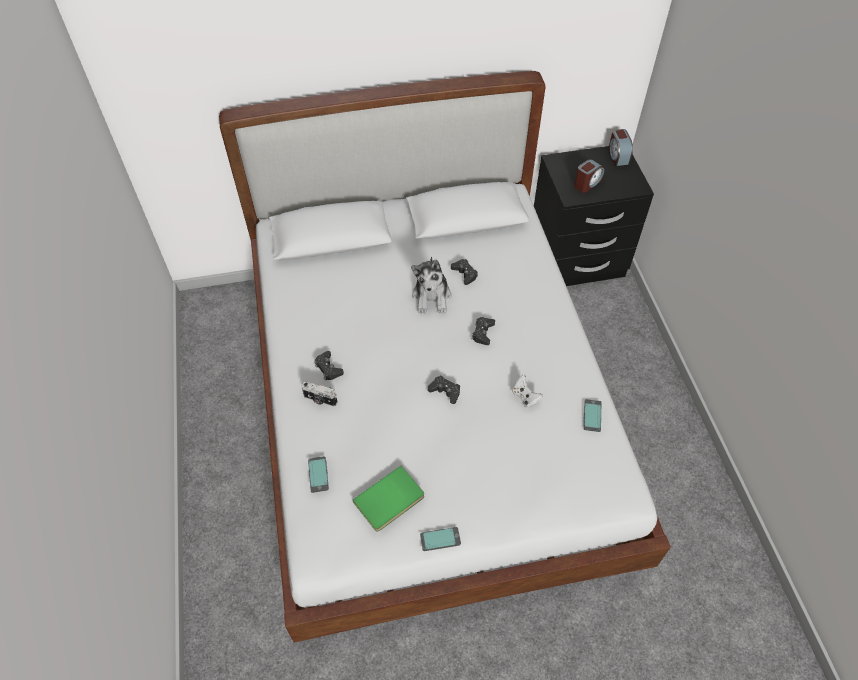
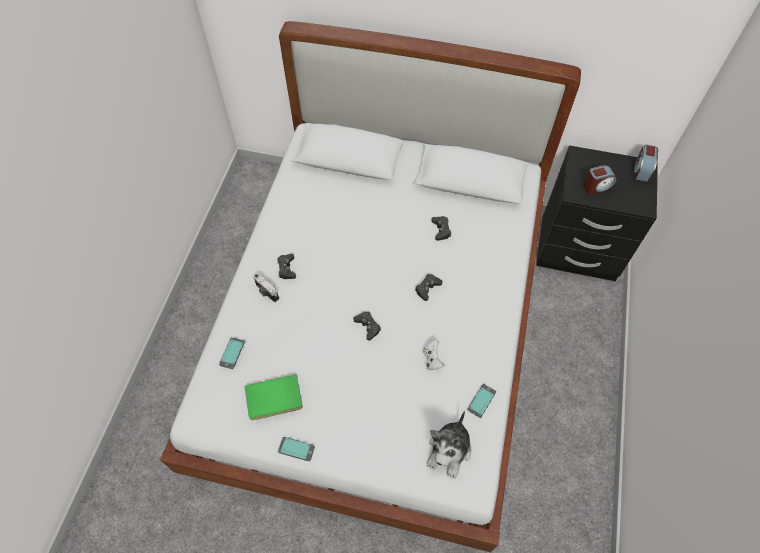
camera: 25 degrees right, 5 degrees up
plush toy [411,256,451,314] -> plush toy moved to [427,411,471,479]

